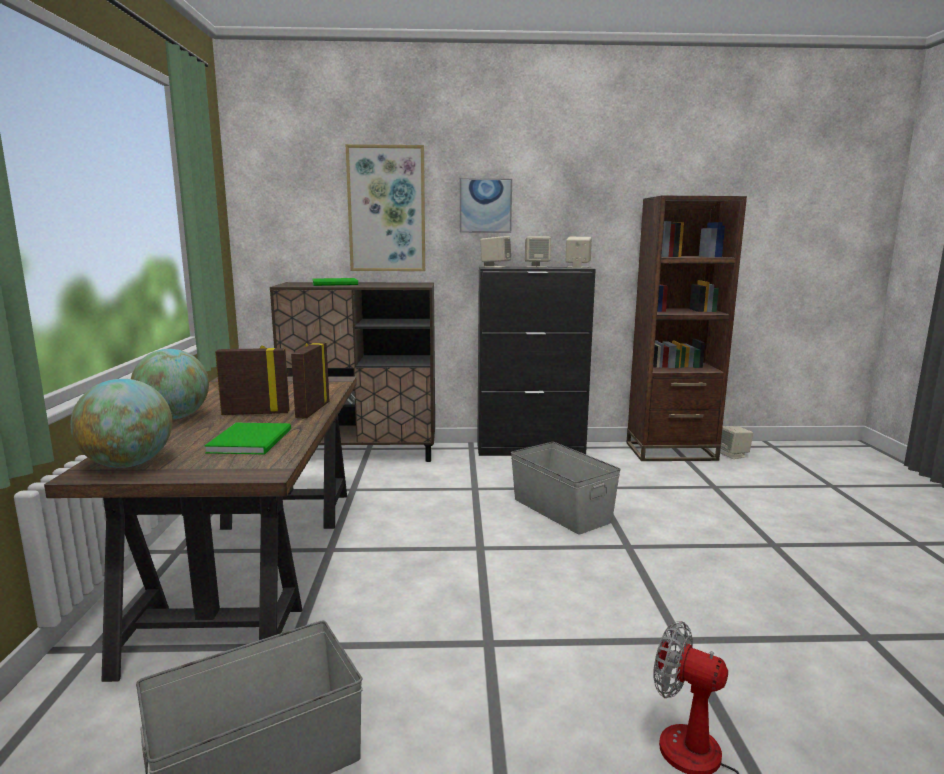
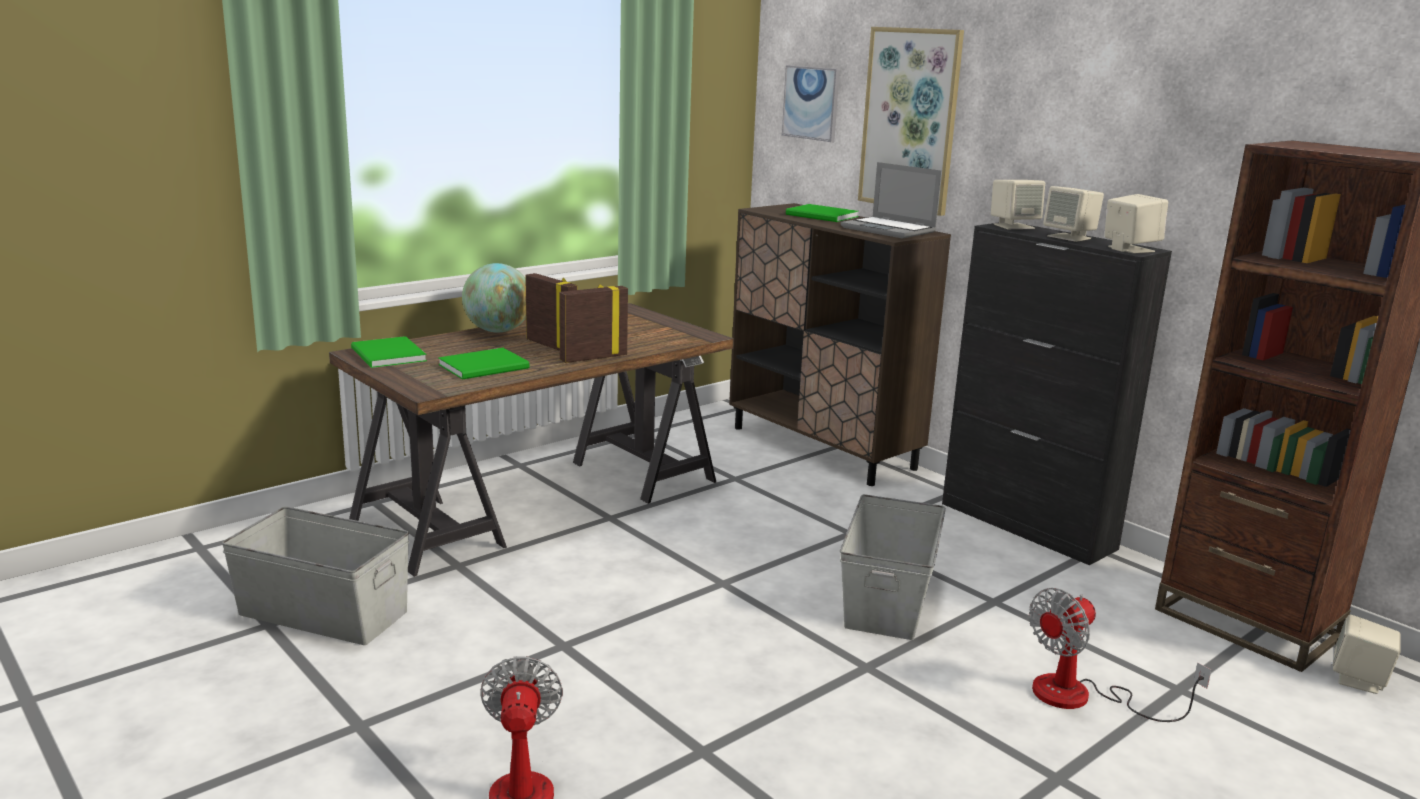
camera: 50 degrees right, 5 degrees up
globe [70,379,172,468] -> green book [351,336,427,368]
picture [460,178,512,233] -> picture moved to [782,65,840,142]
none -> laptop [841,162,942,239]
none -> fan [1029,588,1212,722]

